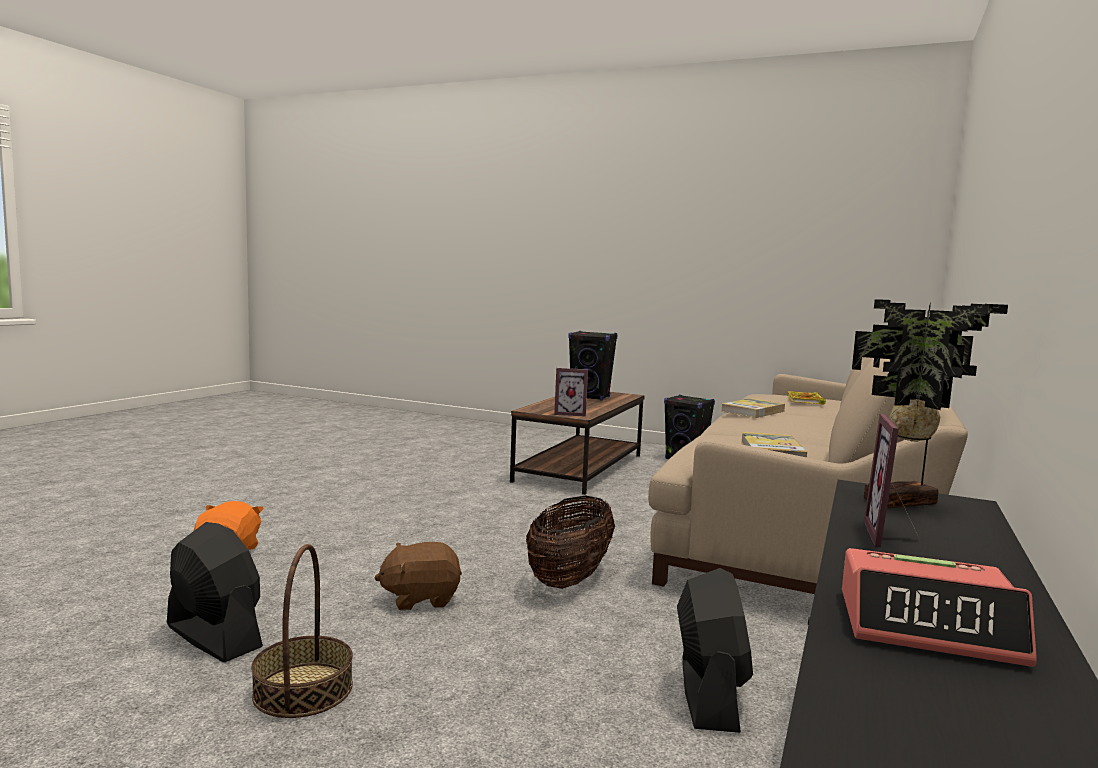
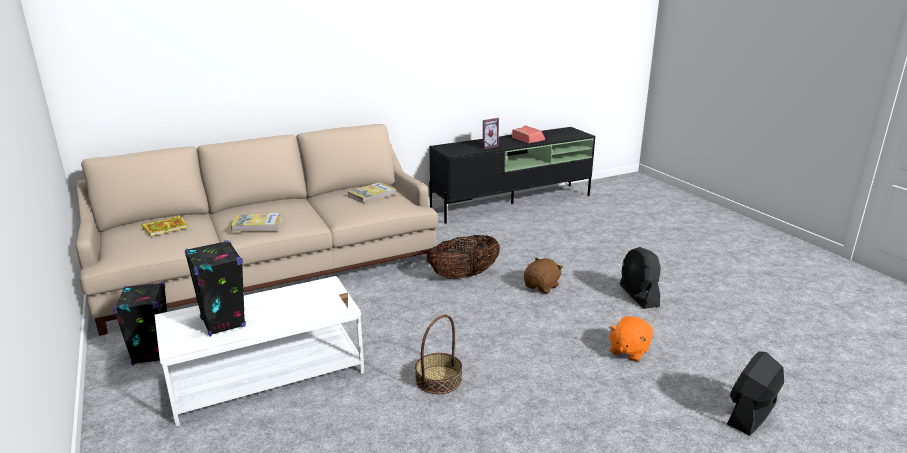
camera: 140 degrees left, 15 degrees up
basket [251,544,353,718] -> basket moved to [415,315,462,394]
brown plush toy [375,542,462,610] -> brown plush toy turned 75 degrees counterclockwise [524,257,563,294]
brown coffee table [510,392,645,495] -> white coffee table [155,276,364,426]
picture frame [554,368,588,417] -> none
black fan [677,568,753,733] -> black fan moved to [727,352,784,435]
potted plant [852,299,1008,508] -> none

